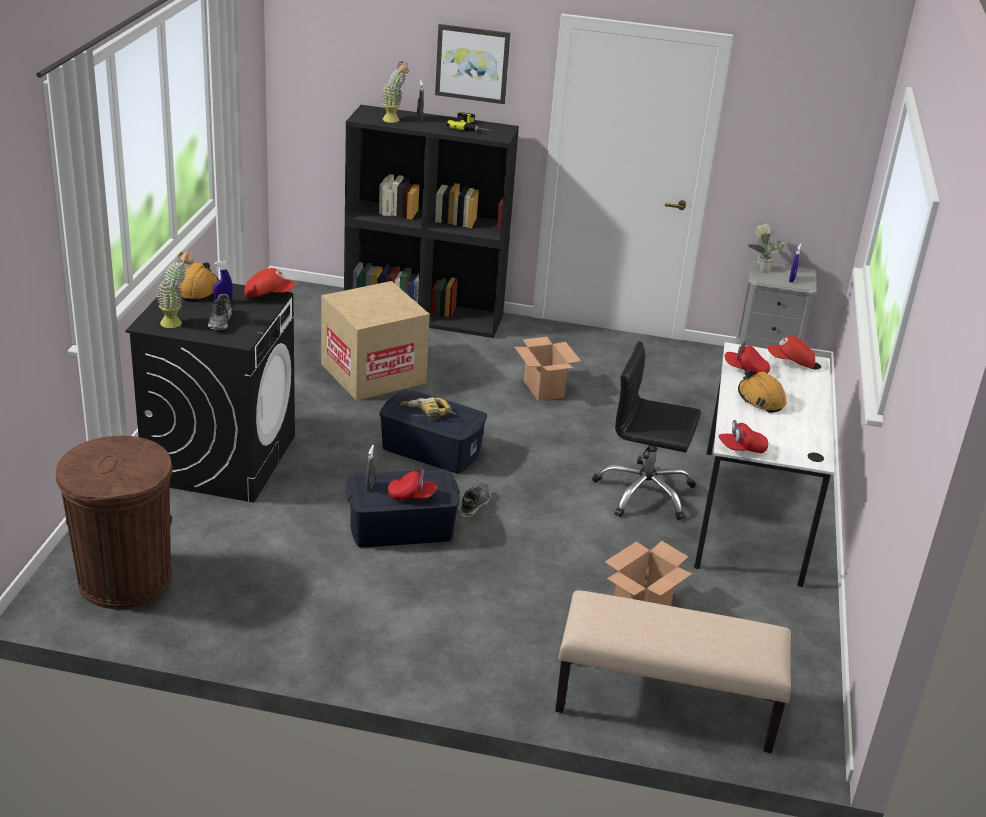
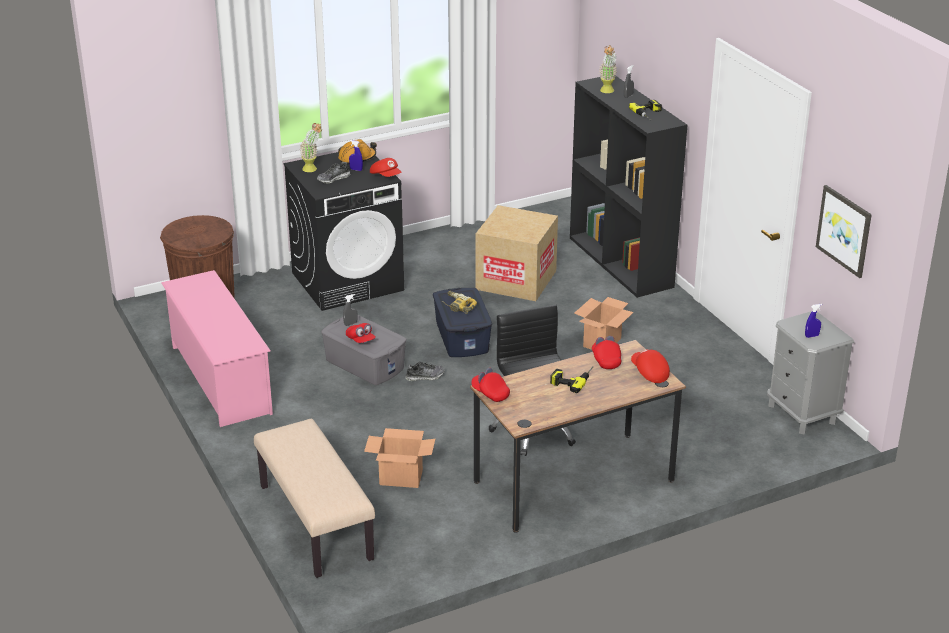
camera: 55 degrees right, 0 degrees up
blue storage box [346,469,460,547] -> grey storage box [321,315,407,385]
picture [435,24,510,104] -> picture moved to [816,185,872,278]
white desk [694,342,835,587] -> brown desk [470,340,686,533]
orange hard hat [738,369,786,413] -> power drill [550,367,593,393]
potted plant [748,224,785,273] -> none
none -> pink shoe rack [161,270,273,427]

